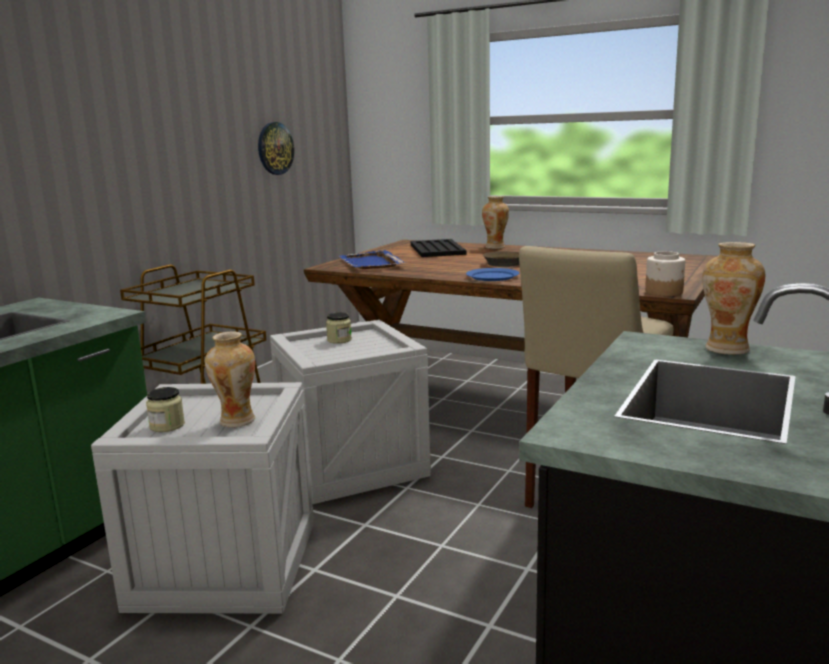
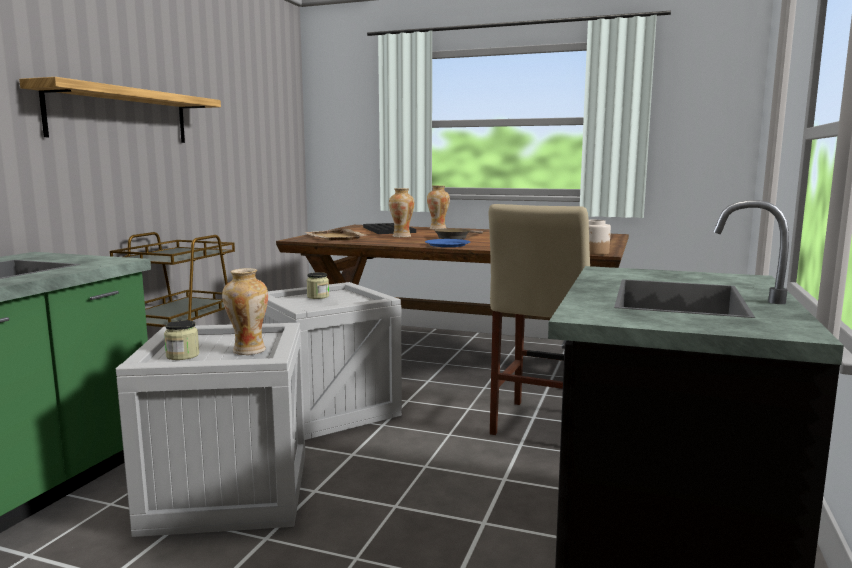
camera: 10 degrees left, 5 degrees down
wall clock [258,122,294,175] -> none
blue tray [340,250,406,269] -> beige tray [304,229,366,240]
vase [702,242,765,355] -> vase moved to [389,188,414,238]
none -> shelf [19,77,221,143]

